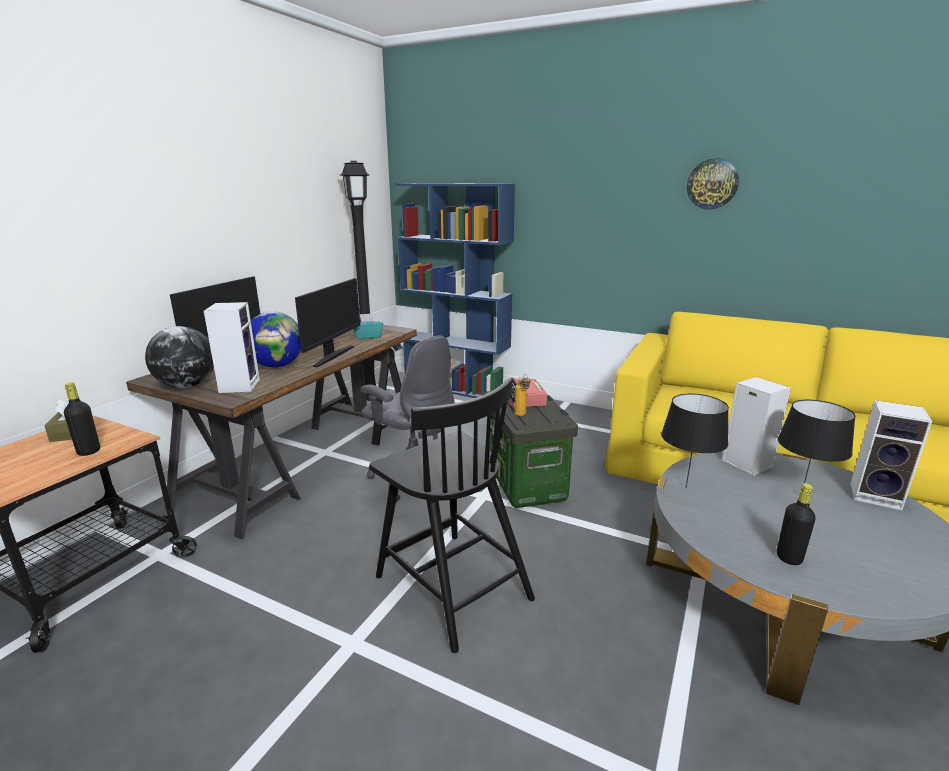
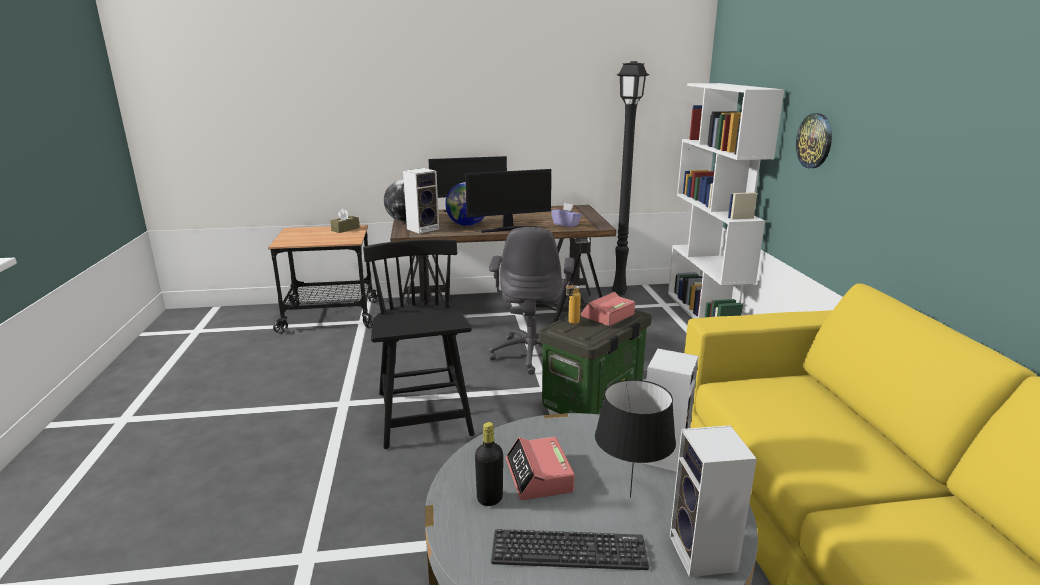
camera: 55 degrees right, 0 degrees up
black bottle [64,383,100,456] -> none
turquoise tissue box [353,313,383,339] -> purple tissue box [551,203,582,227]
black chair [369,378,535,653] -> black chair turned 150 degrees clockwise [363,239,474,449]
blue bookcase [395,183,515,398] -> white bookcase [668,83,784,318]
black table lamp [661,394,729,488] -> none
wall clock [687,158,739,209] -> wall clock moved to [796,113,832,168]
none -> keyboard [491,529,649,570]
none -> alarm clock [506,437,575,500]

